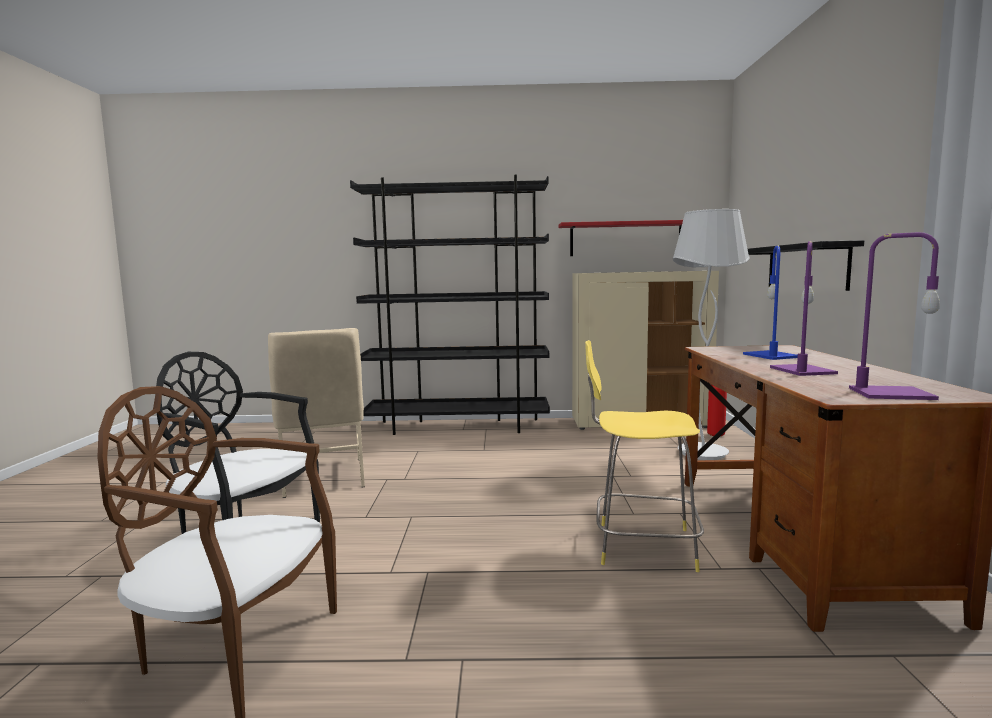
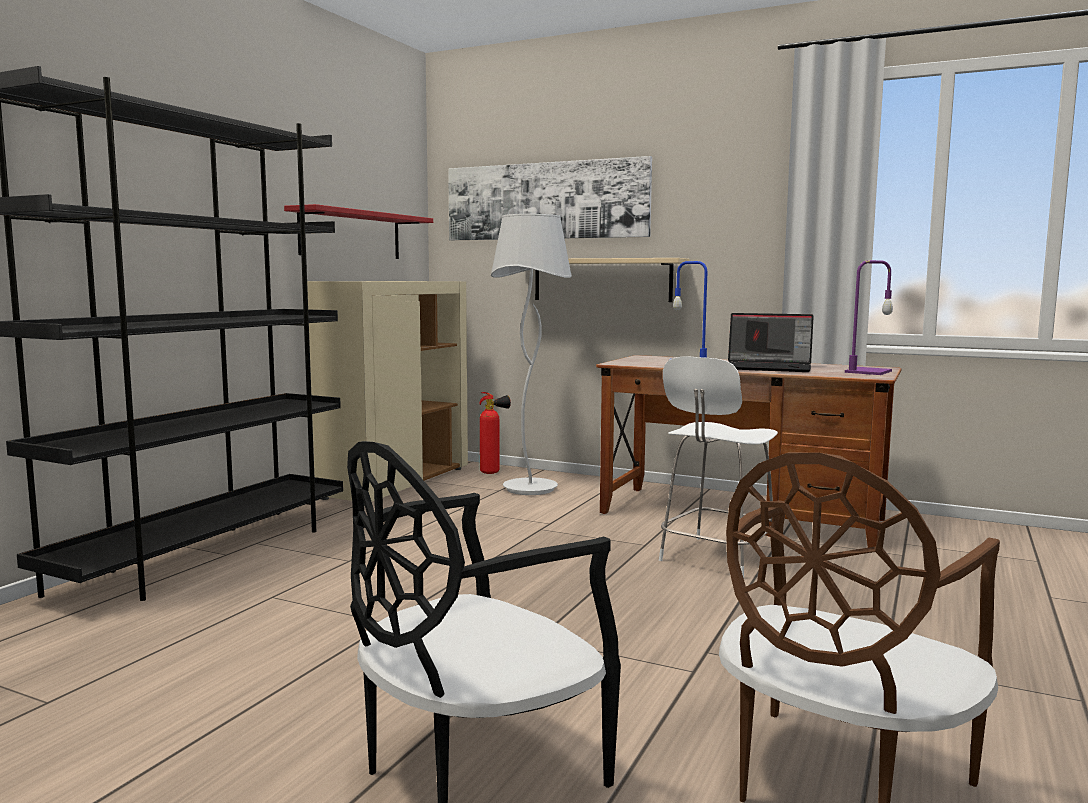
camera: 65 degrees left, 0 degrees up
beige chair [268,328,365,498] -> none
yellow stool [585,340,704,572] -> white stool [659,357,778,578]
black shelf [748,240,864,291] -> beige shelf [535,258,689,302]
purple table lamp [770,241,838,376] -> laptop [728,313,814,372]
none -> picture [448,156,652,240]

